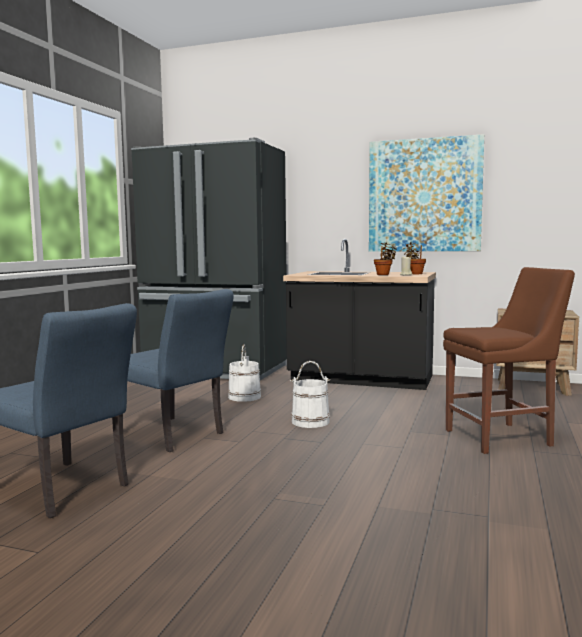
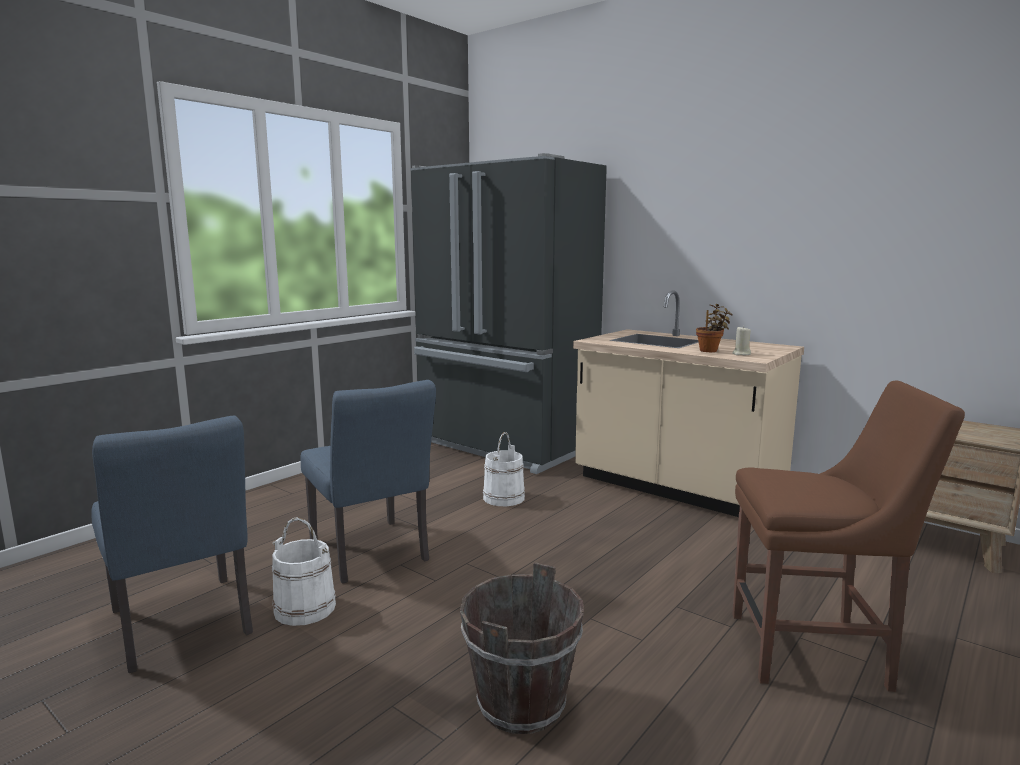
camera: 20 degrees right, 5 degrees up
black counter [283,239,436,390] -> beige counter [573,290,804,517]
white bucket [290,361,330,428] -> white bucket moved to [272,517,336,626]
picture [369,134,484,252] -> none
potted plant [403,242,426,274] -> none
none -> brown bucket [460,562,584,734]

